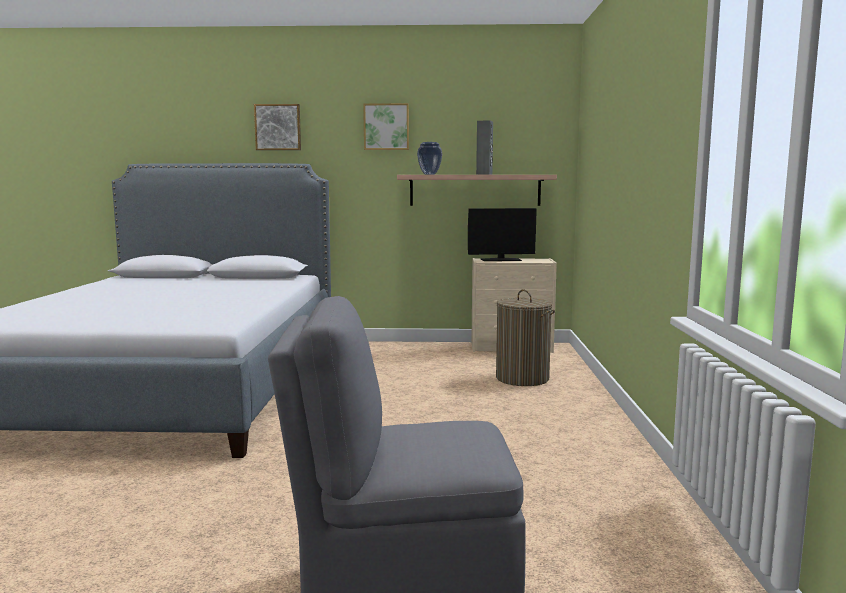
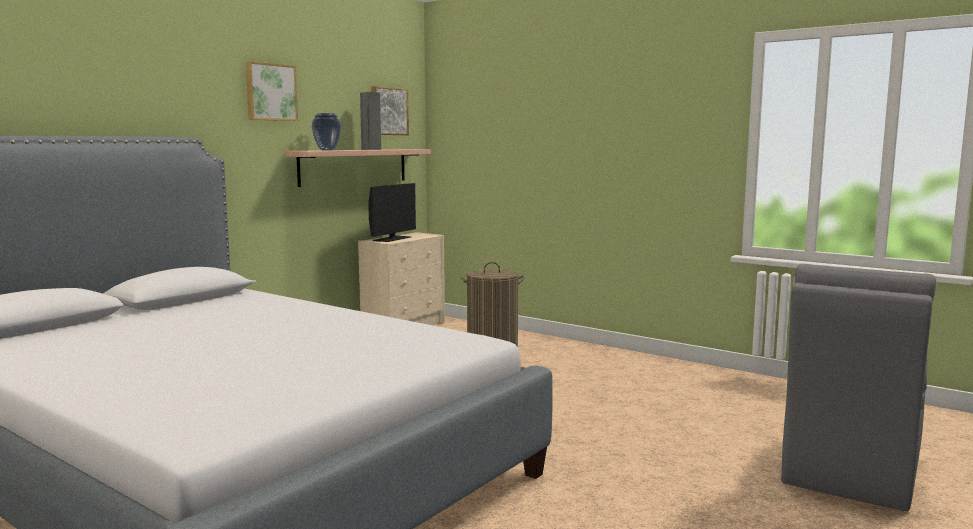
camera: 55 degrees left, 0 degrees up
picture [254,104,301,150] -> picture moved to [371,86,409,135]

